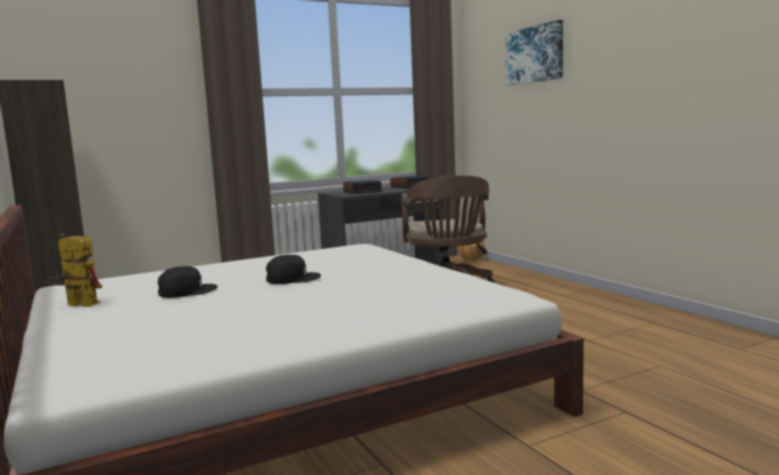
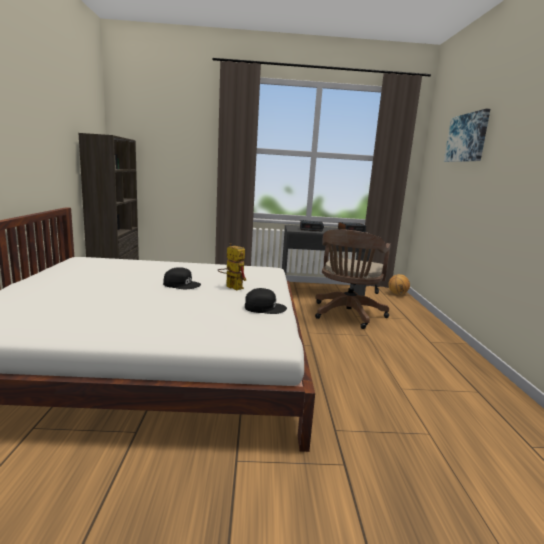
camera: 25 degrees right, 5 degrees up
toy robot [47,233,103,307] -> toy robot moved to [217,243,246,291]
black cap [158,266,218,298] -> black cap moved to [245,288,287,314]

